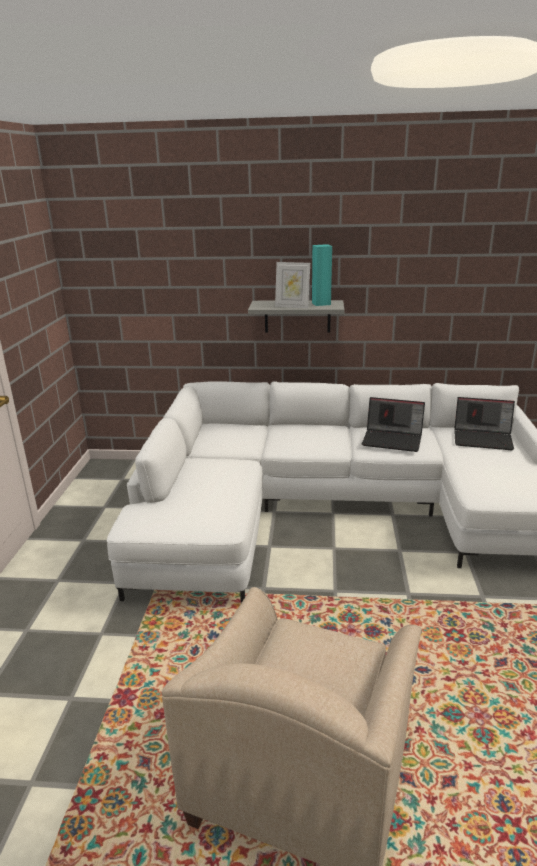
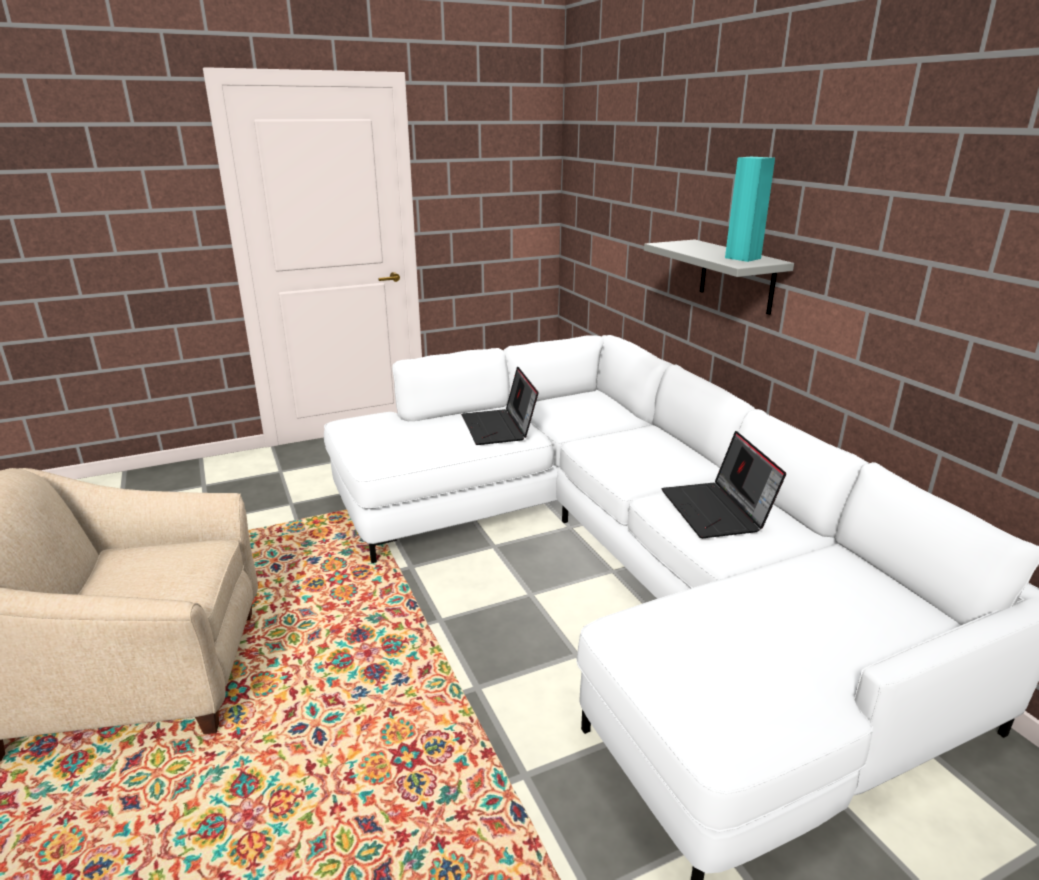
camera: 60 degrees right, 0 degrees up
picture frame [275,262,310,308] -> none
laptop [454,397,515,450] -> laptop moved to [461,366,539,445]

